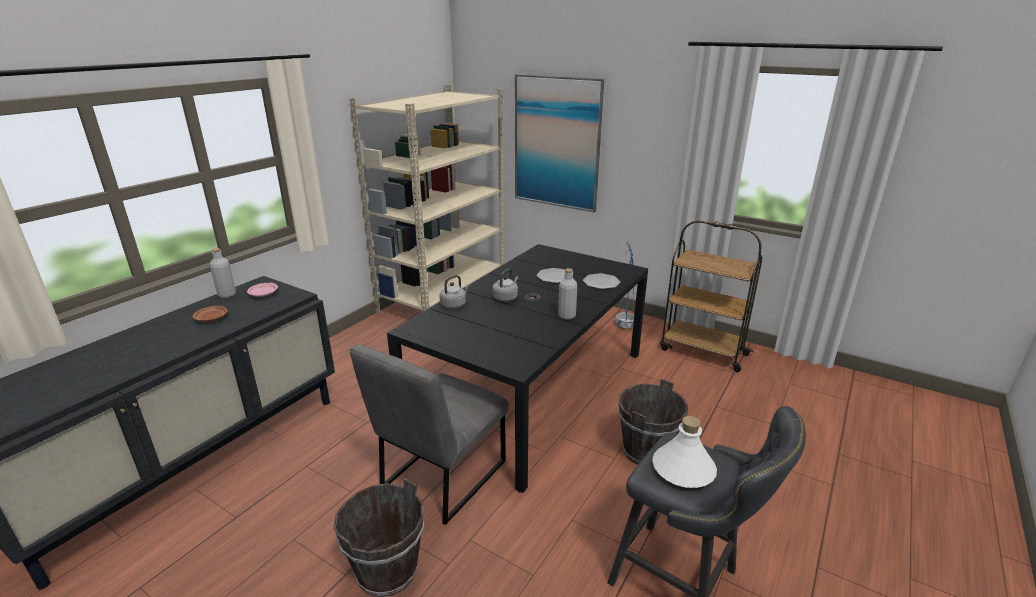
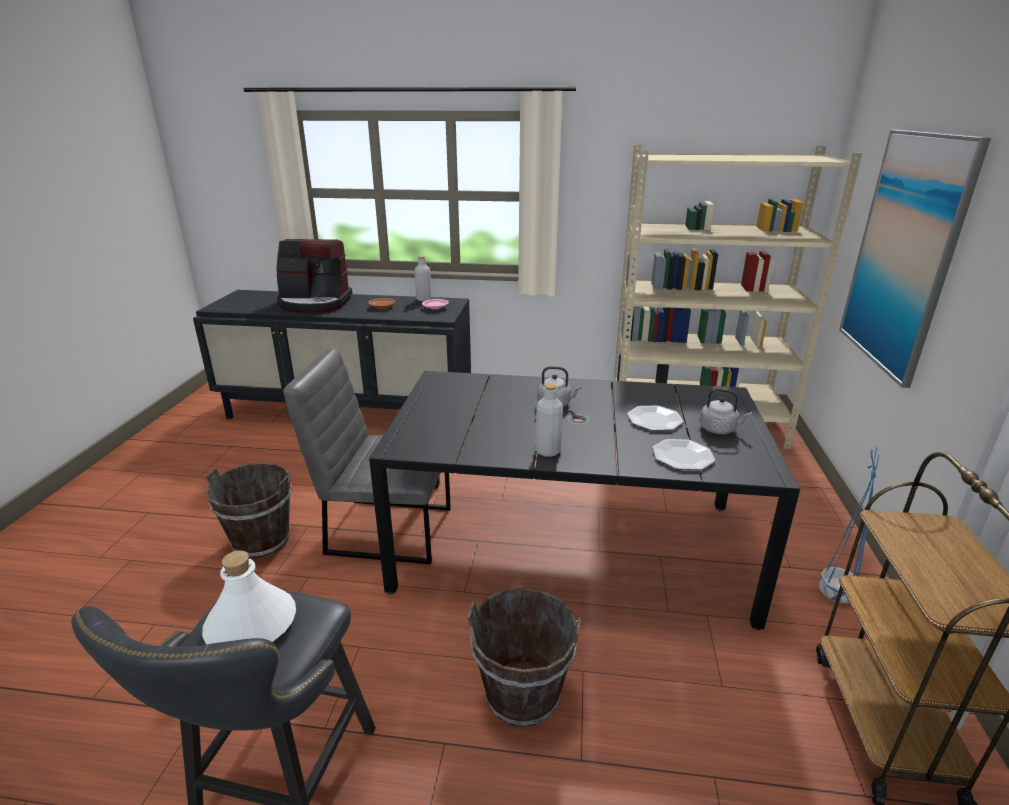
camera: 65 degrees right, 0 degrees up
grey kettle [439,275,470,309] -> grey kettle moved to [699,388,752,434]
none -> coffee machine [277,239,352,313]

